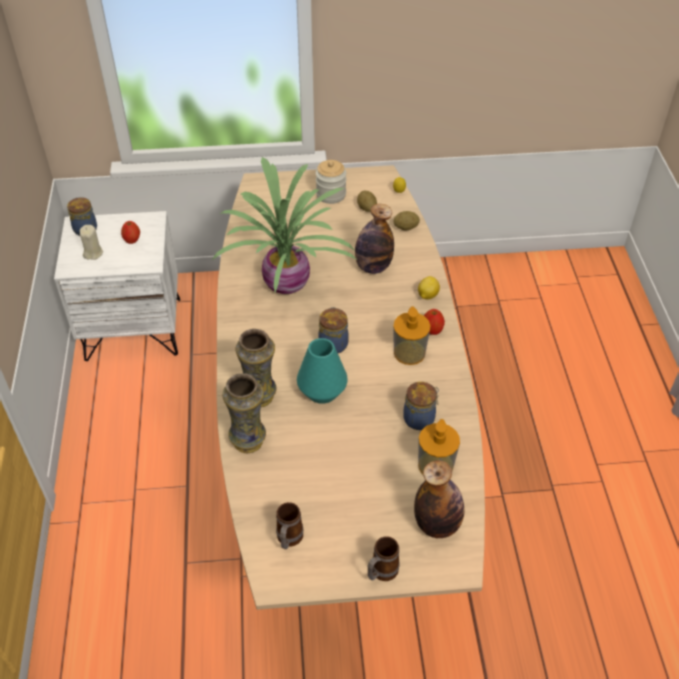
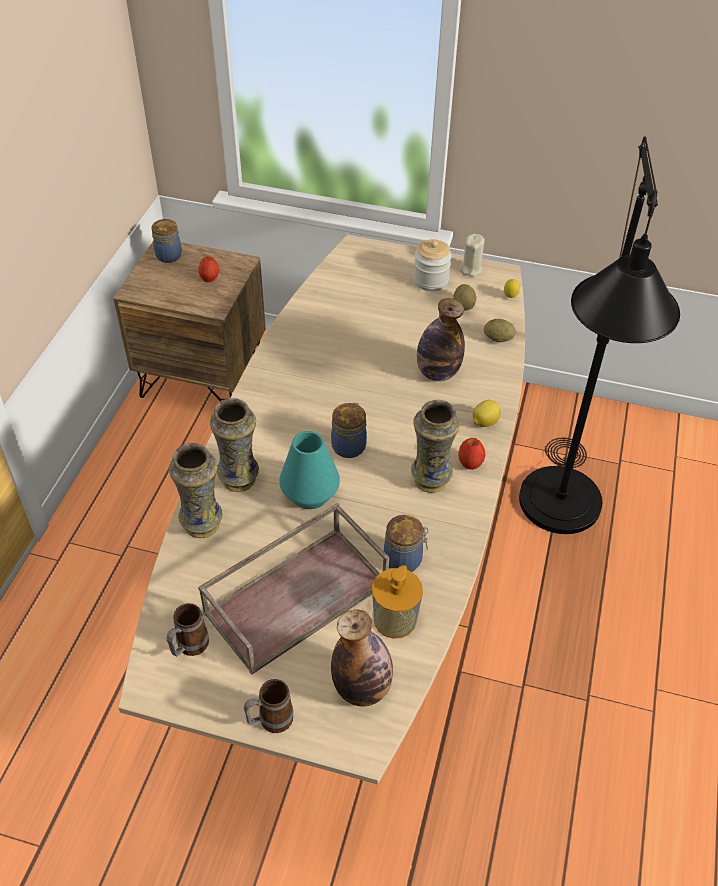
camera: 20 degrees right, 0 degrees up
white nightstand [54,211,180,361] -> brown nightstand [113,242,266,401]
beige candle [80,225,103,260] -> beige candle moved to [459,234,485,277]
potted plant [212,157,357,294] -> none
soap dispenser [393,306,431,365] -> vase [411,400,460,493]
none -> brown tray [198,503,389,675]
none -> black floor lamp [519,136,680,534]

